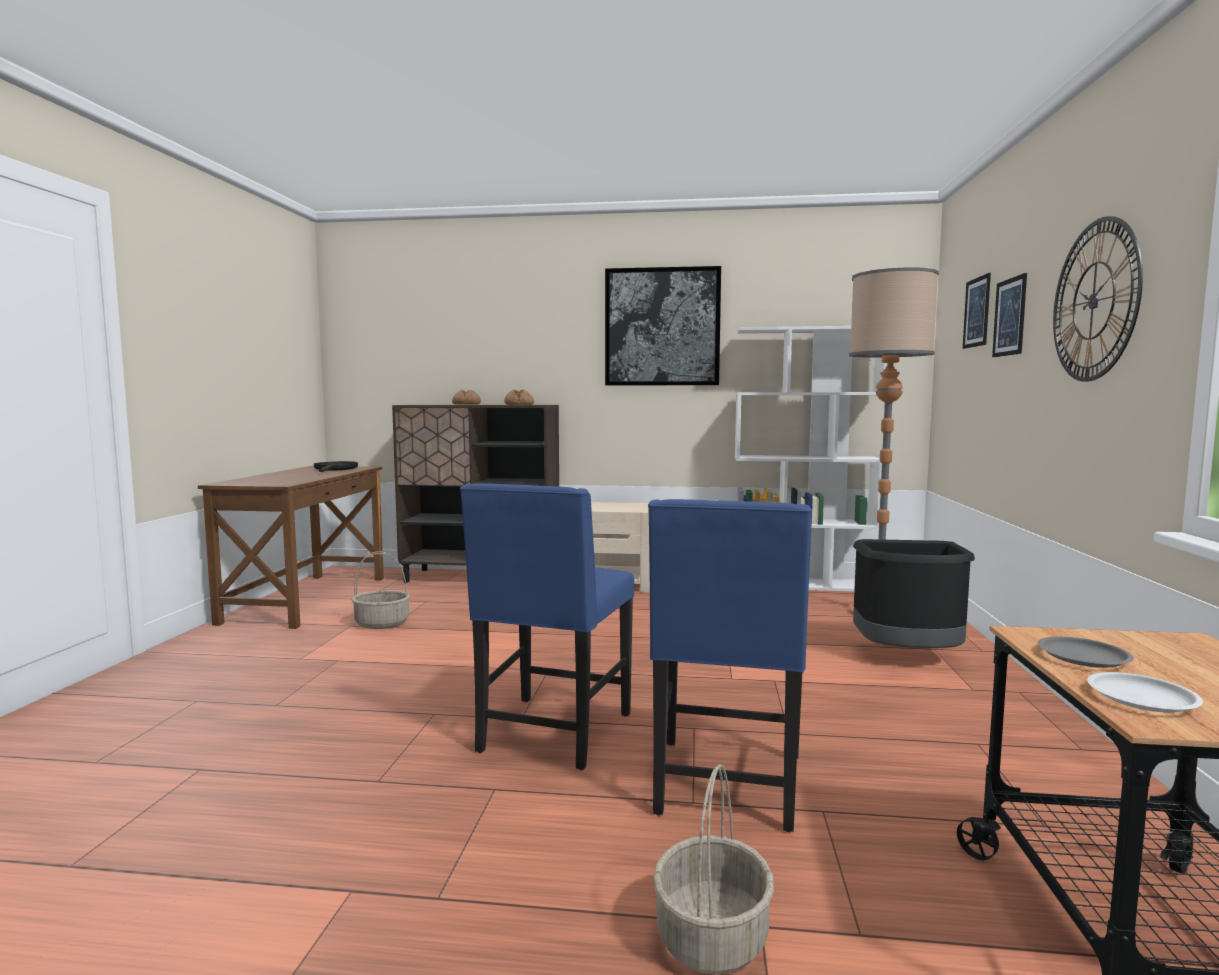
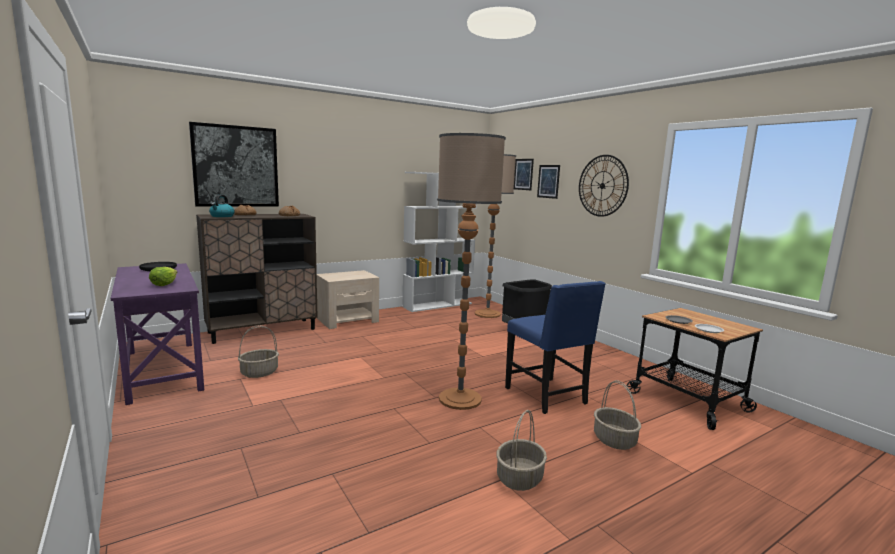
camera: 40 degrees left, 5 degrees up
brown desk [198,466,384,629] -> purple desk [110,263,204,405]
blue chair [460,483,634,770] -> floor lamp [437,133,506,410]
picture [605,266,721,386] -> picture moved to [189,122,279,207]
none -> lettuce [149,267,178,286]
none -> kettle [209,195,235,217]
none -> basket [496,410,547,491]

